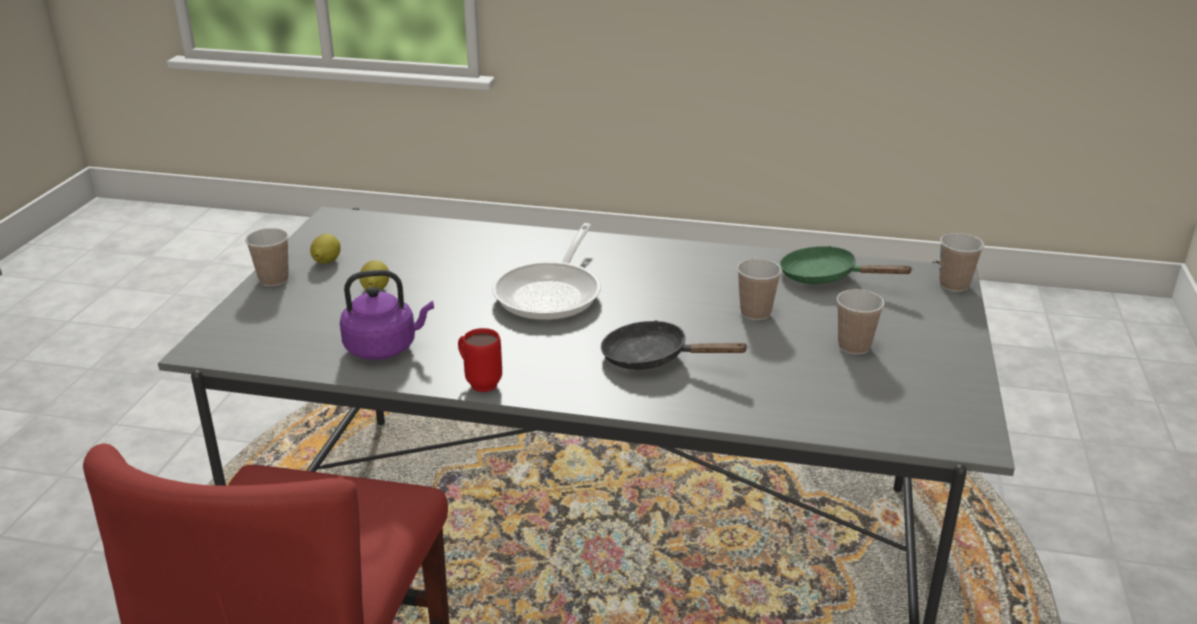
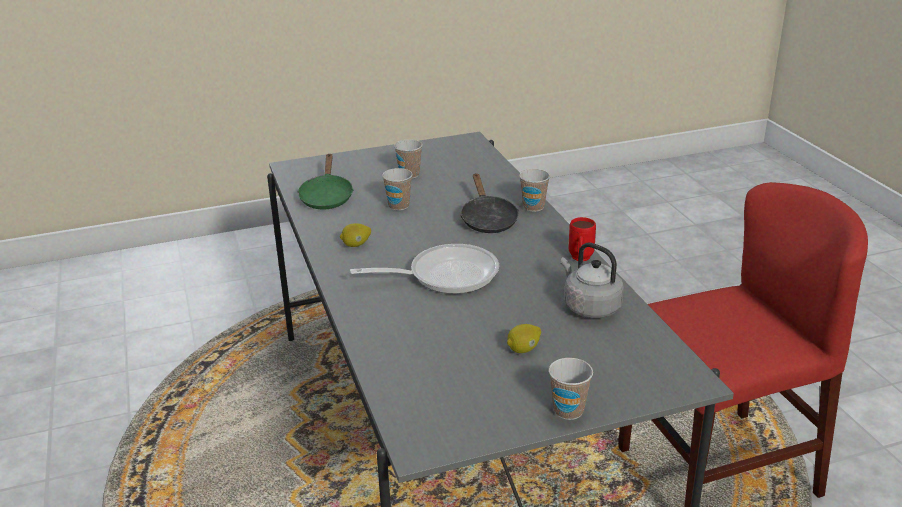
camera: 120 degrees left, 0 degrees up
lemon [310,234,341,264] -> lemon moved to [340,223,371,247]
purple kettle [340,270,434,360] -> grey kettle [561,243,624,318]
cup [940,233,984,292] -> cup moved to [519,169,550,212]

